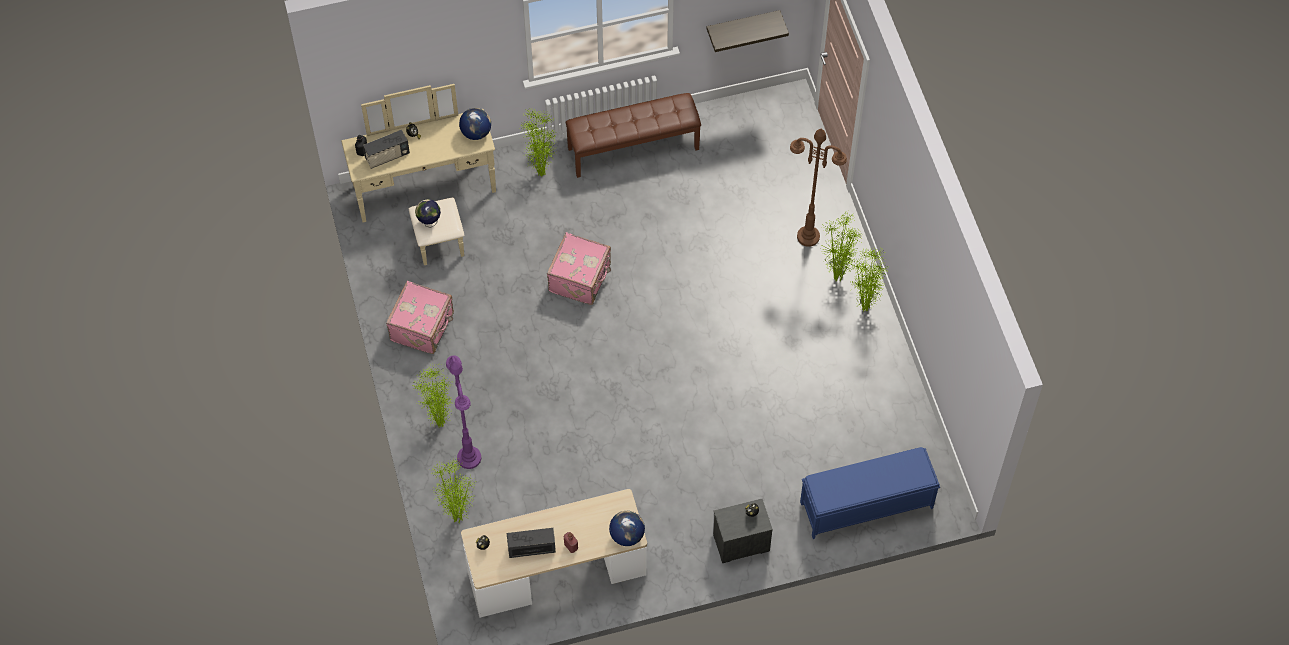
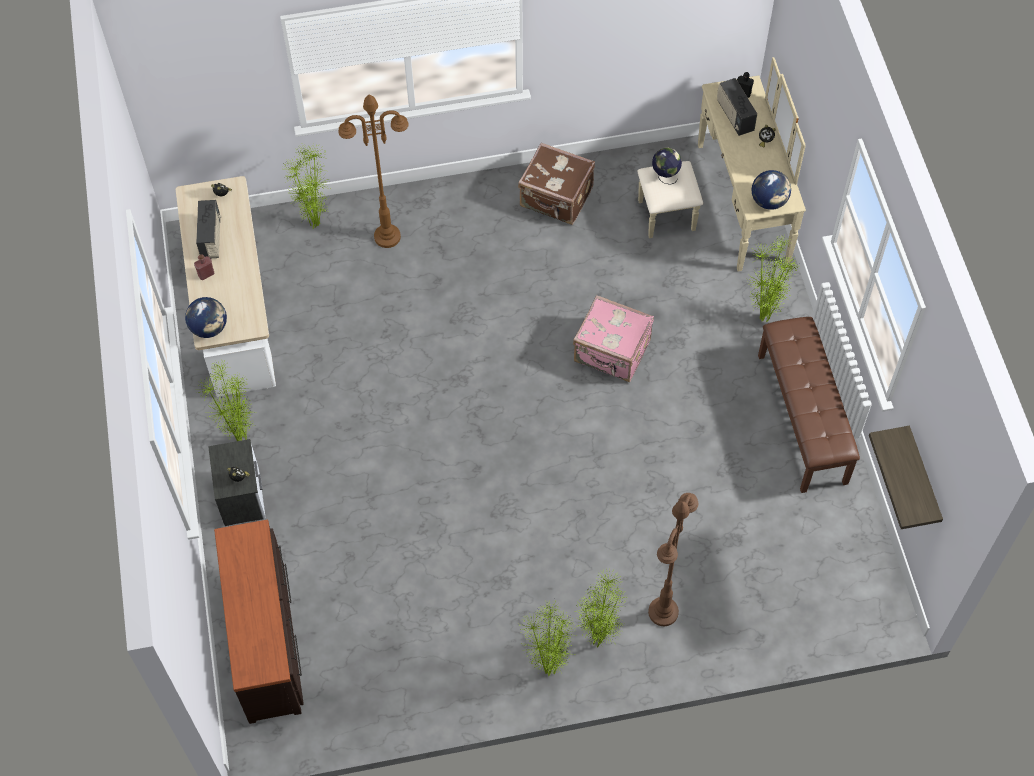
camera: 95 degrees right, 0 degrees up
pink suitcase [386,281,454,354] -> brown suitcase [518,143,595,225]
potted plant [411,365,454,427] -> potted plant moved to [195,359,257,441]
purple floor lamp [446,355,481,469] -> brown floor lamp [338,94,409,248]
blue bench [800,447,940,539] -> brown dresser [214,520,304,724]

